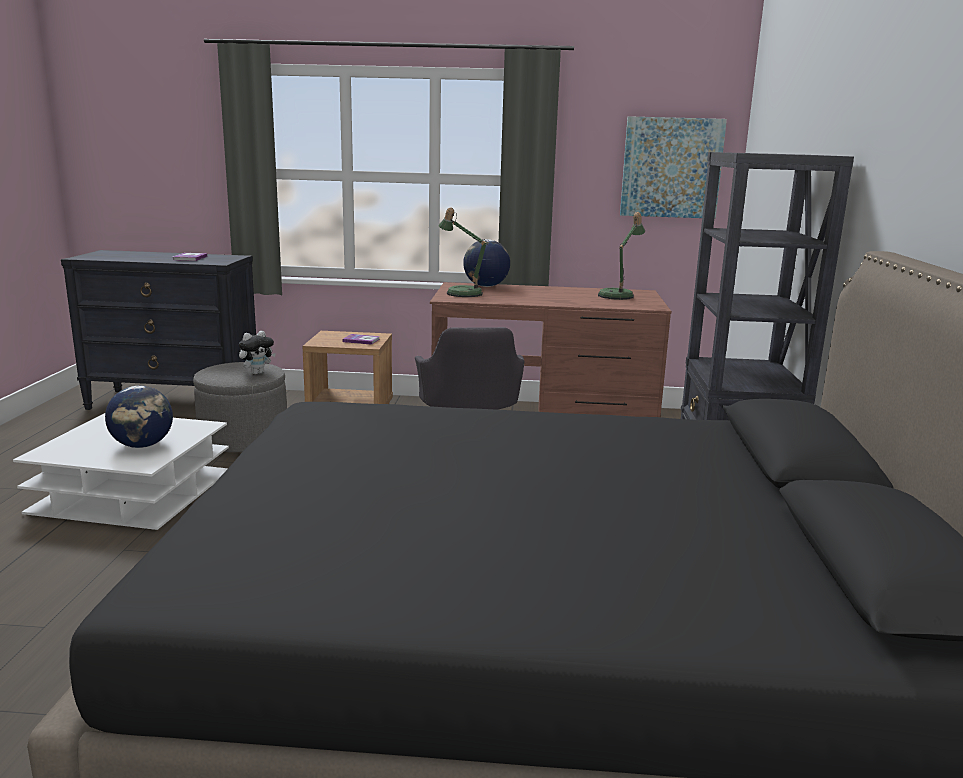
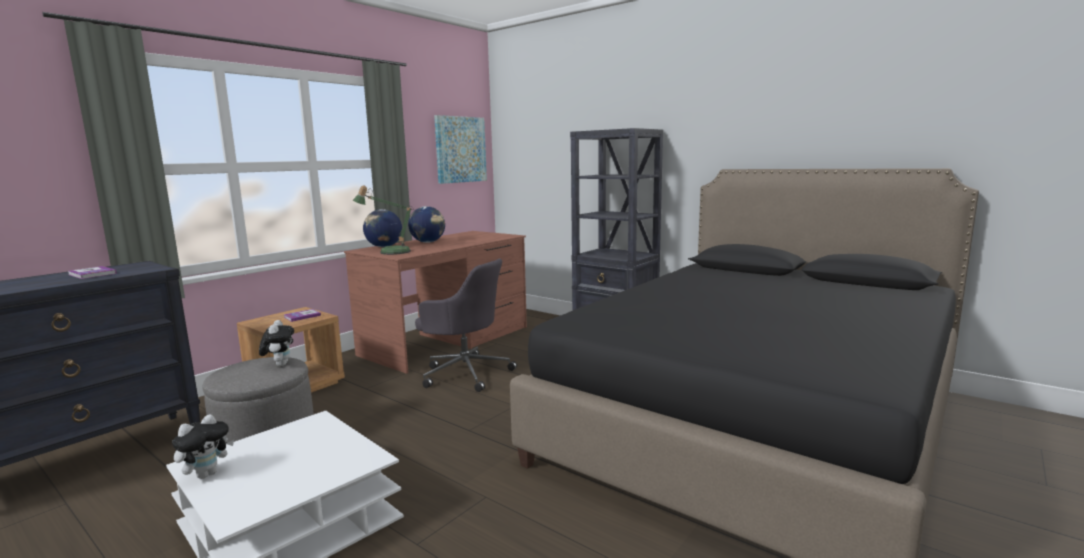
camera: 55 degrees left, 5 degrees down
globe [105,386,173,448] -> globe moved to [408,206,445,243]
table lamp [598,212,645,300] -> none
none -> plush toy [172,414,234,479]

